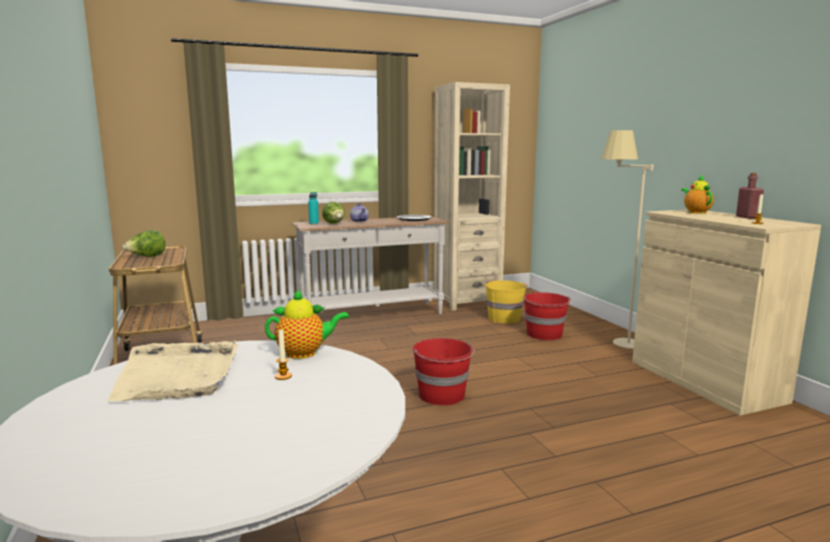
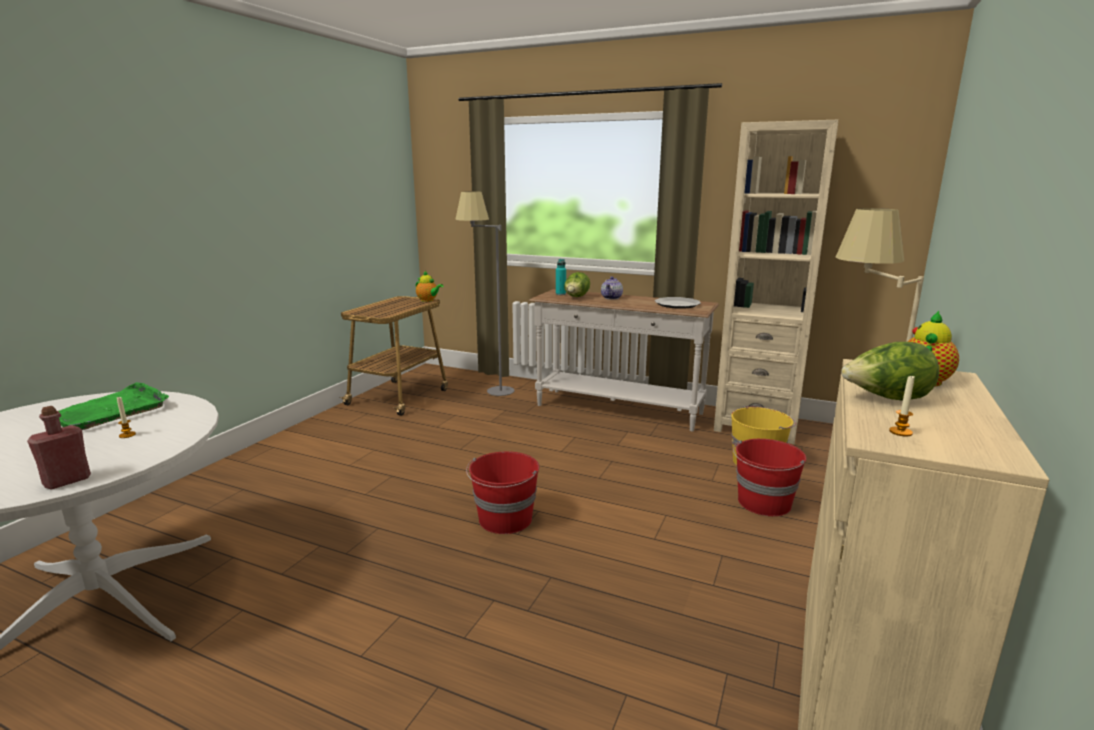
camera: 45 degrees right, 5 degrees up
beige tray [107,341,238,401] -> green tray [58,382,169,430]
lettuce [122,230,166,257] -> lettuce moved to [841,342,939,400]
teapot [265,289,349,359] -> teapot moved to [416,271,443,302]
red bottle [736,173,764,219] -> red bottle moved to [27,406,91,489]
none -> grey floor lamp [455,192,514,396]

